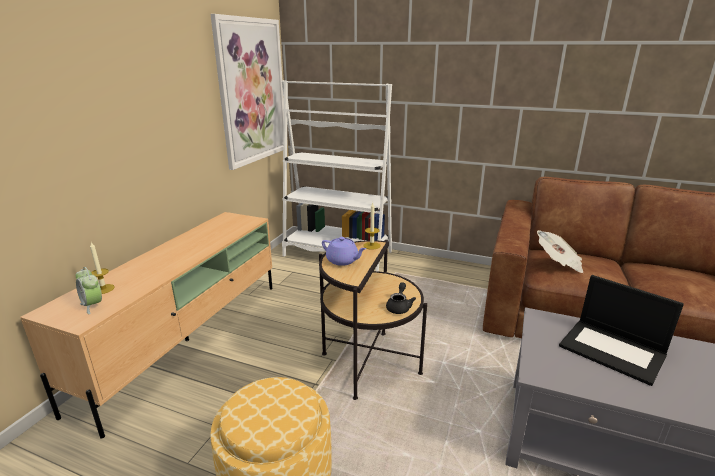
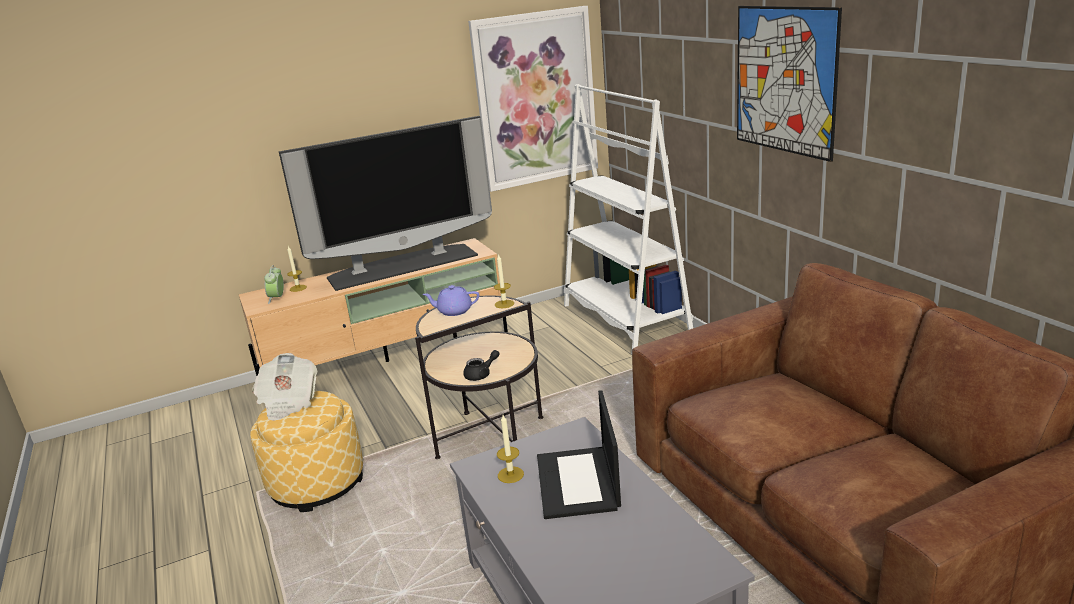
camera: 45 degrees right, 0 degrees up
purple teapot [322,237,366,266] -> purple teapot turned 105 degrees clockwise [422,285,480,316]
newspaper [537,230,583,273] -> newspaper moved to [252,353,318,421]
none -> television [279,116,492,291]
none -> candle [497,415,524,483]
none -> picture [737,6,842,162]

